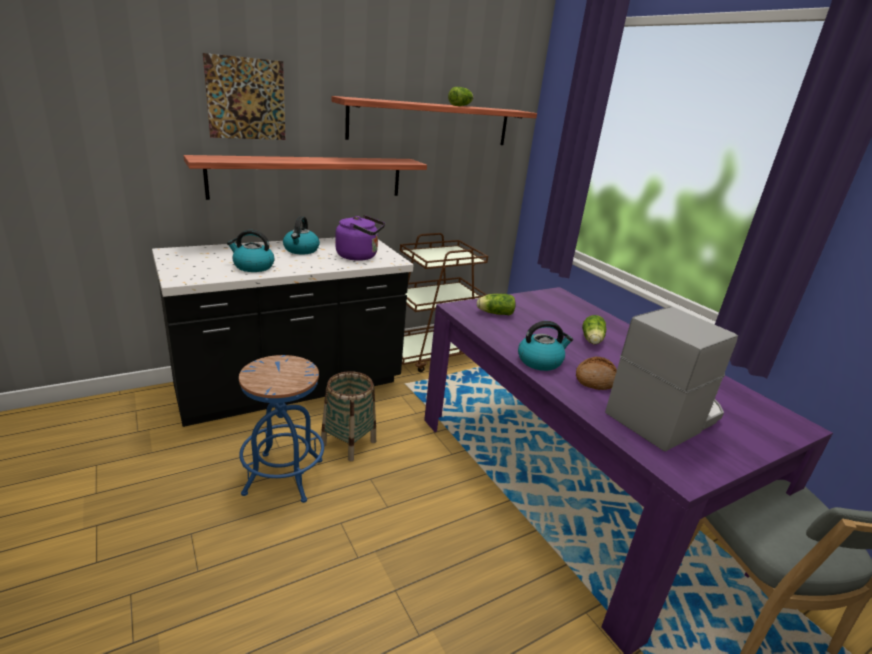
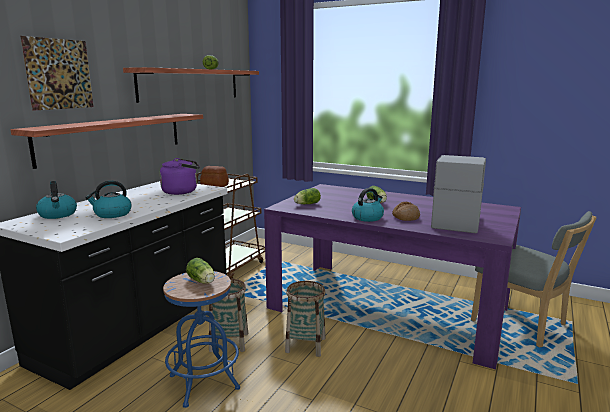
camera: 30 degrees left, 10 degrees down
kettle [283,216,320,254] -> kettle moved to [36,181,77,219]
none -> lettuce [186,258,215,283]
none -> bread [200,166,229,187]
none -> basket [285,281,326,357]

